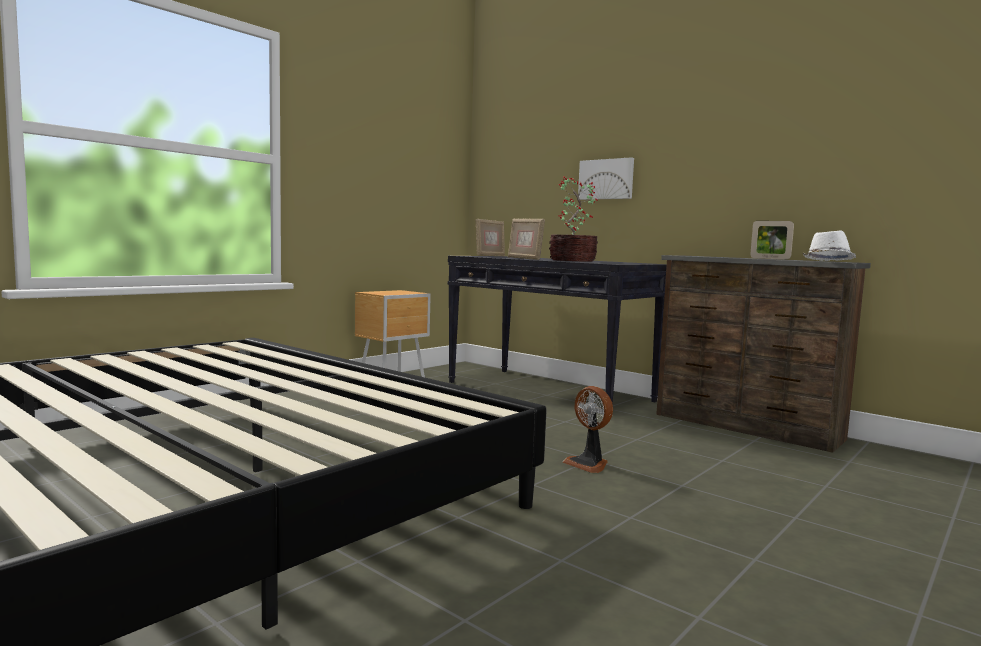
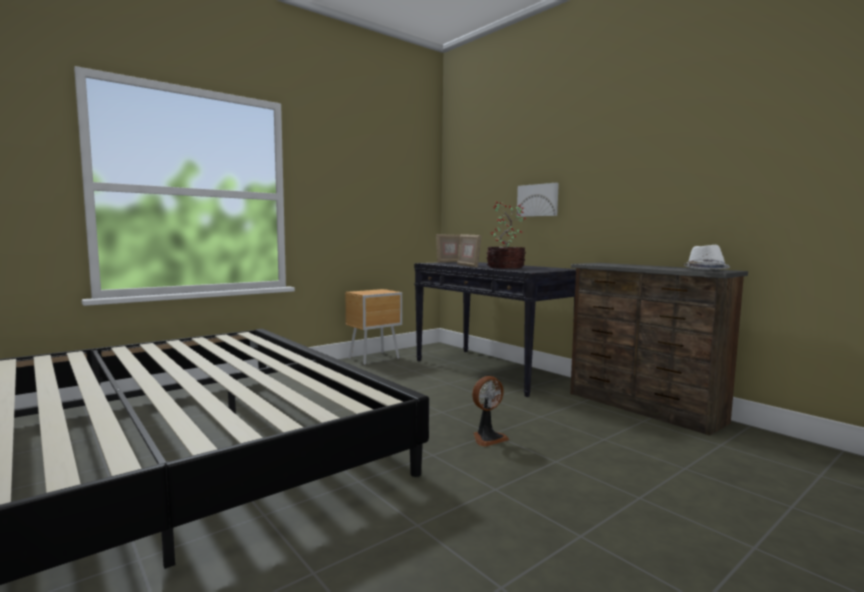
camera: 10 degrees right, 0 degrees up
fan [563,386,613,473] -> fan turned 90 degrees counterclockwise [472,376,509,447]
picture frame [750,221,794,259] -> none

